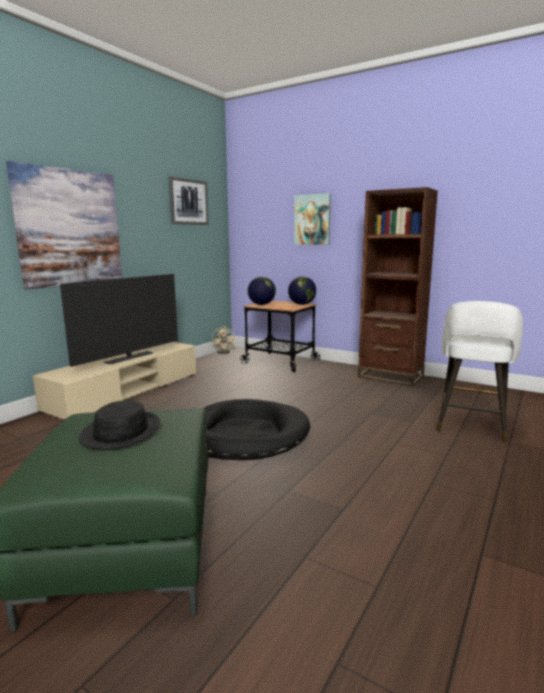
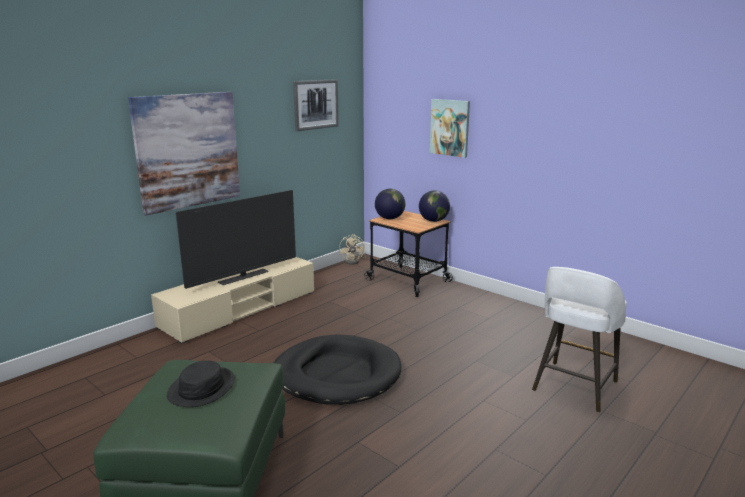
camera: 10 degrees right, 5 degrees up
brown bookcase [358,187,438,386] -> none

